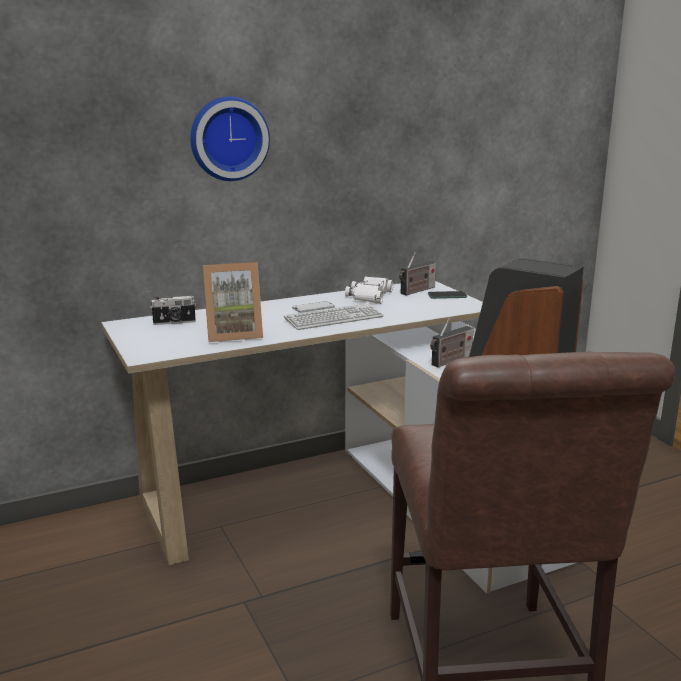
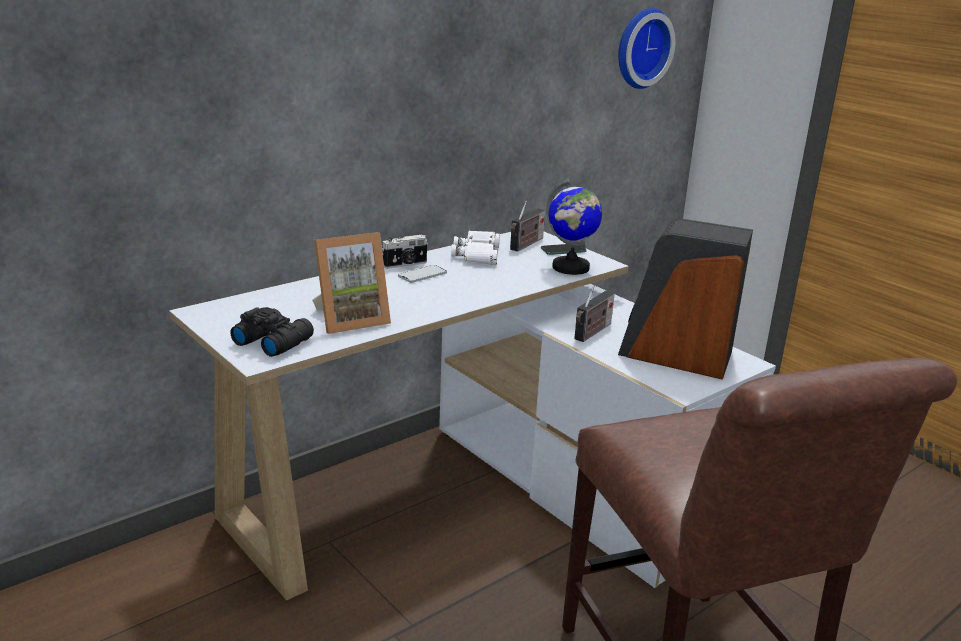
camera: 15 degrees left, 5 degrees up
camera [150,296,196,325] -> camera moved to [382,235,428,269]
wall clock [190,96,270,181] -> wall clock moved to [618,8,675,89]
keyboard [284,303,384,330] -> none
none -> black binoculars [230,307,314,357]
none -> globe [546,178,602,275]

